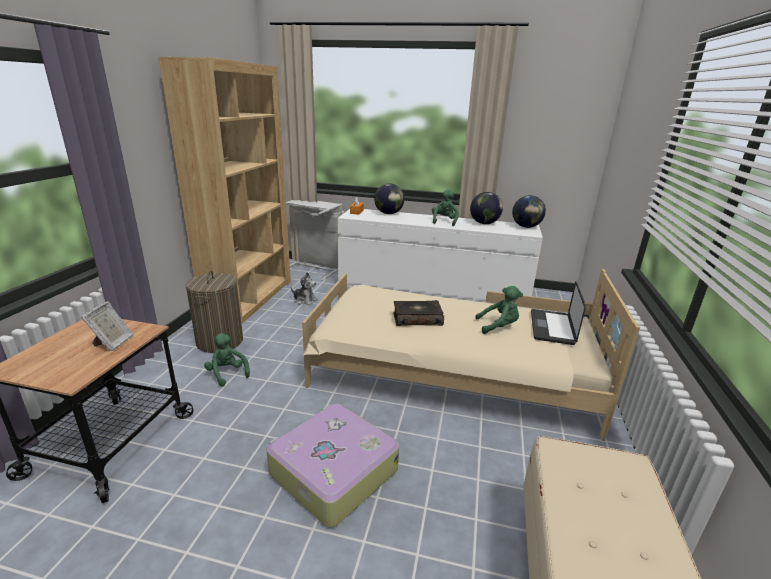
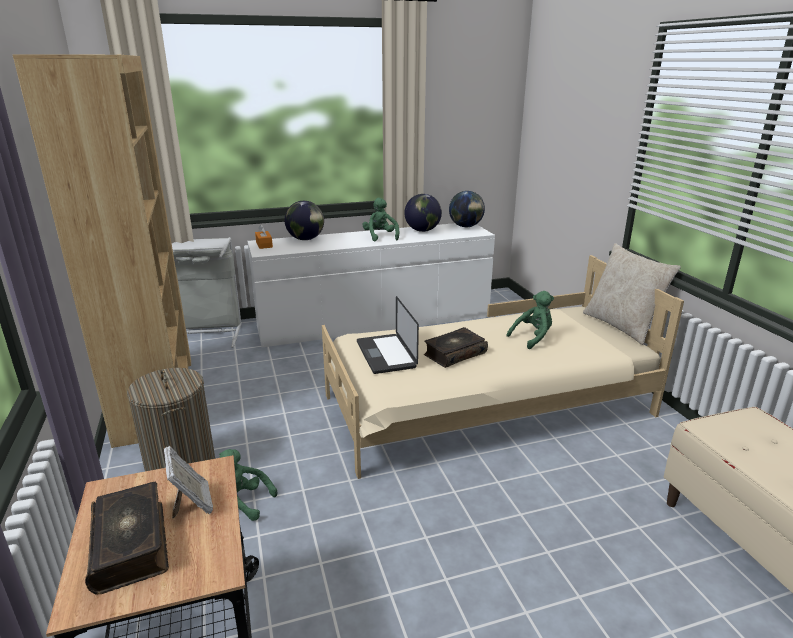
camera: 30 degrees left, 0 degrees up
suitcase [267,404,399,527] -> none
plush toy [291,272,318,306] -> none
laptop [531,281,586,345] -> laptop moved to [357,296,419,374]
none -> book [85,482,169,595]
none -> beige pillow [583,243,681,345]

